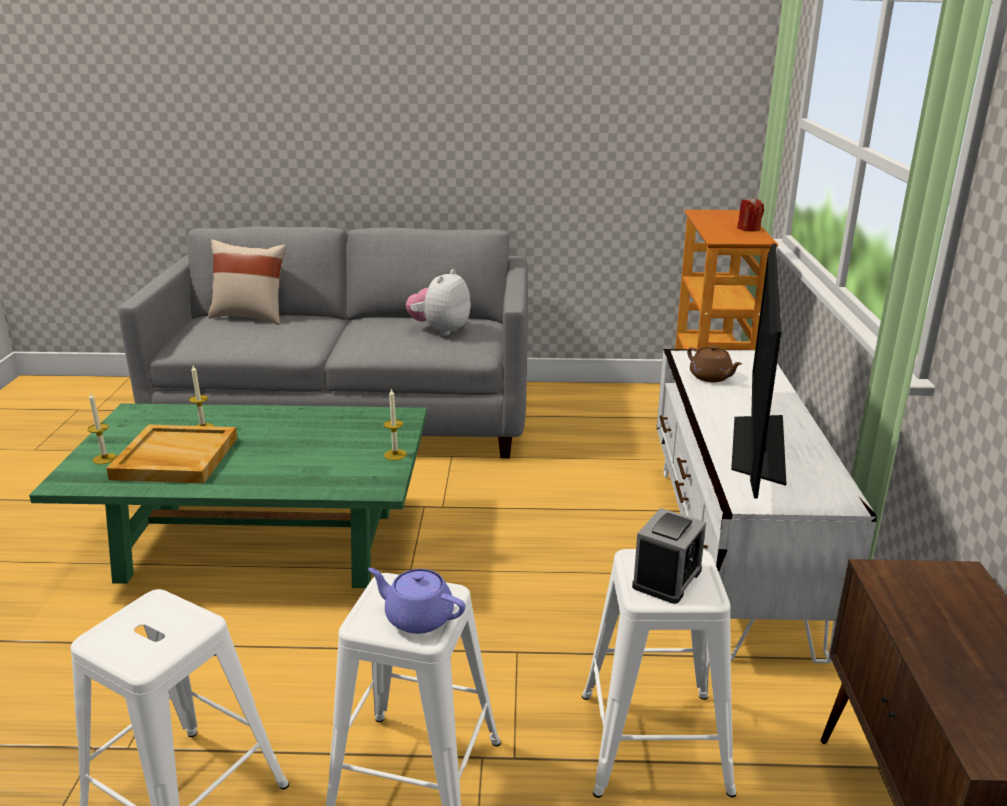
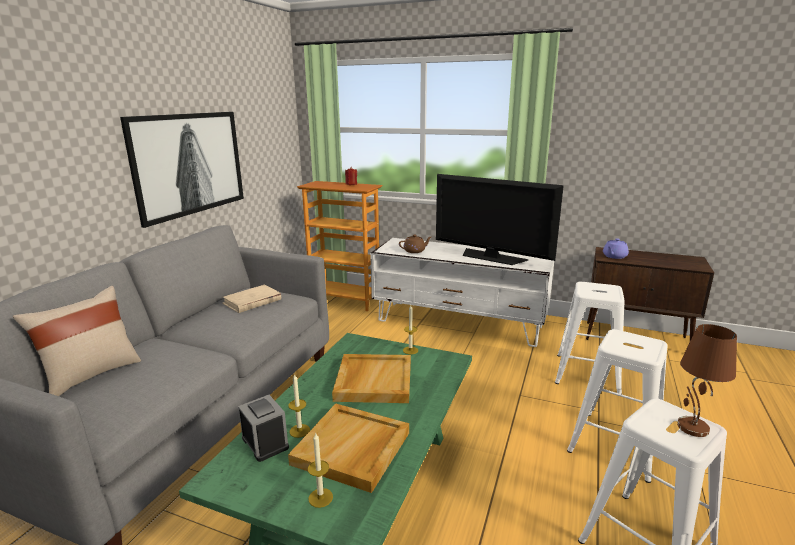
camera: 70 degrees left, 5 degrees down
purple teapot [368,568,465,634] -> purple teapot moved to [603,238,629,259]
plush toy [406,269,471,336] -> beige book [222,285,281,313]
alarm clock [632,508,706,604] -> alarm clock moved to [238,395,289,462]
none -> picture [120,112,244,228]
none -> beige tray [332,354,411,403]
none -> brown table lamp [677,324,737,437]

